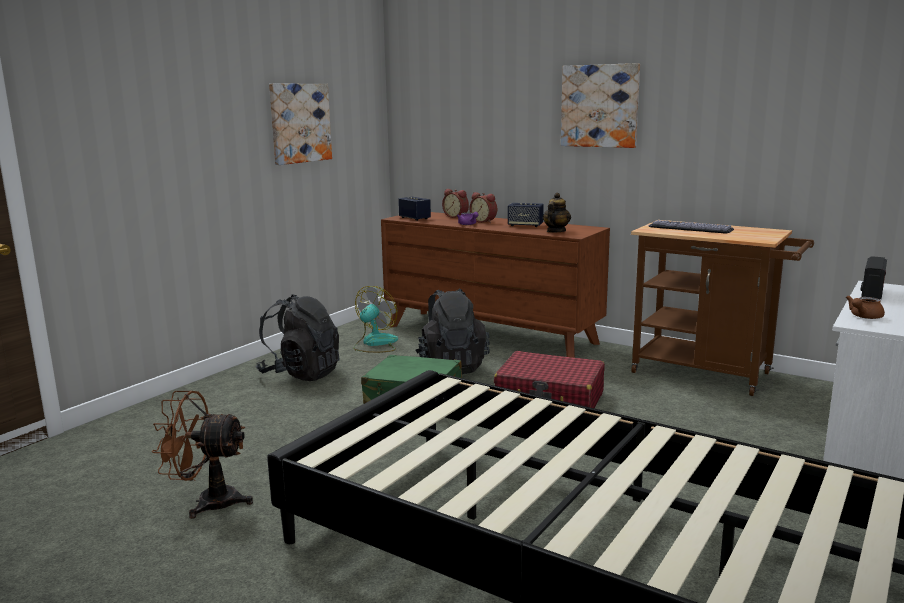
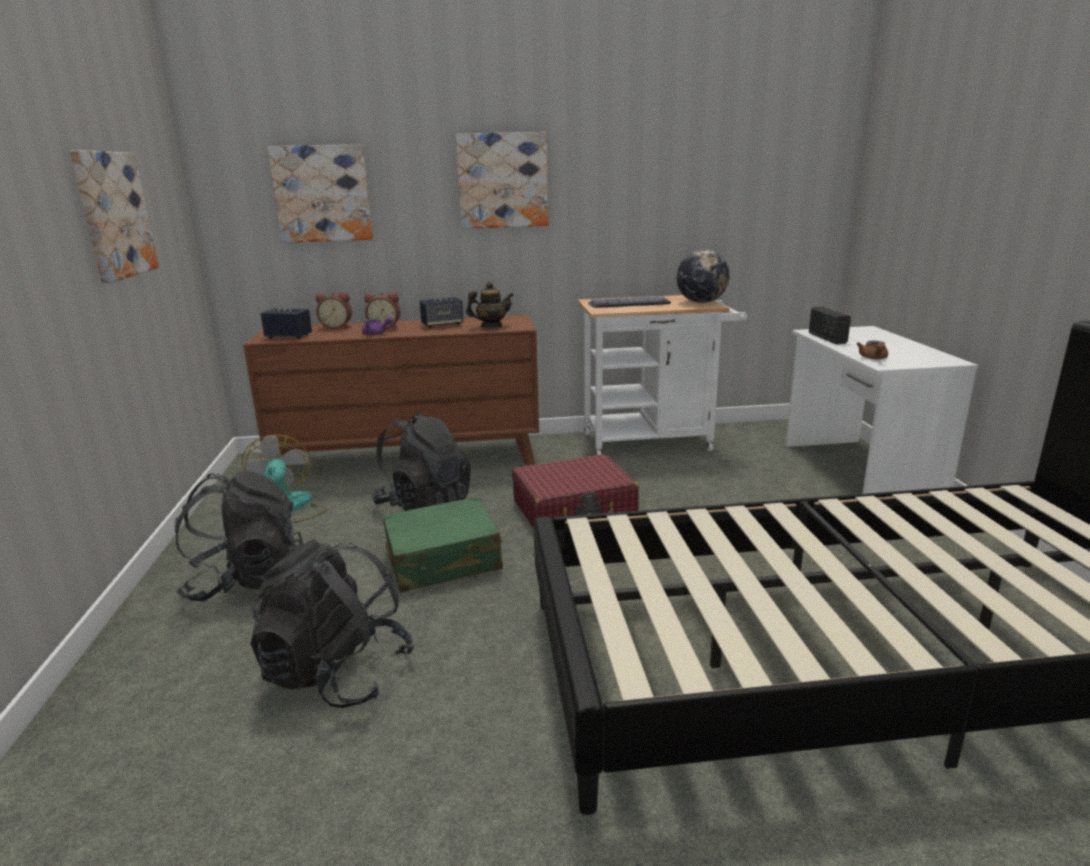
camera: 40 degrees left, 5 degrees up
brown fan [152,391,253,519] -> none
teapot [543,192,571,233] -> teapot turned 90 degrees clockwise [466,282,514,328]
brown cart [631,220,814,396] -> white cart [578,295,747,455]
none -> black backpack [251,539,415,708]
none -> picture [267,144,373,243]
none -> globe [677,250,730,303]

